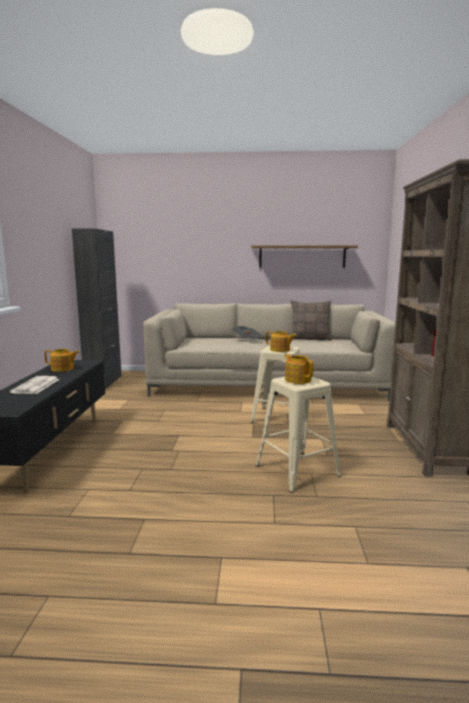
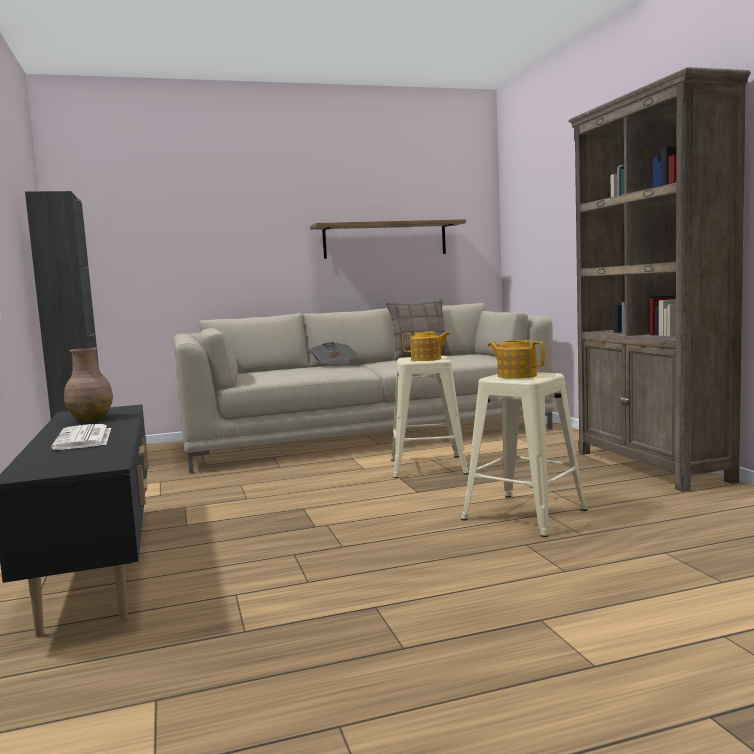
camera: 20 degrees left, 5 degrees down
teapot [44,349,79,372] -> brown vase [64,348,113,421]

